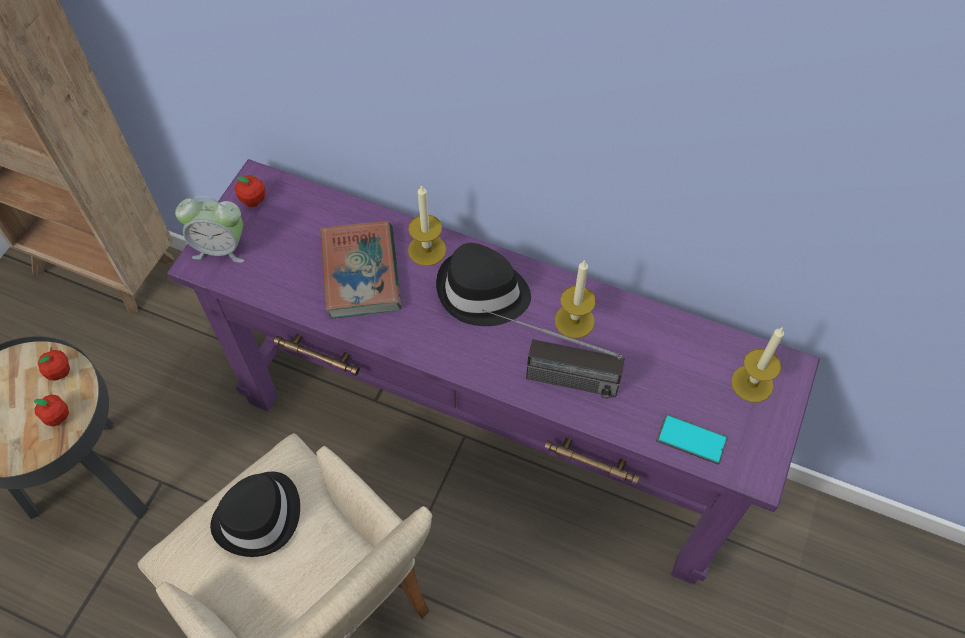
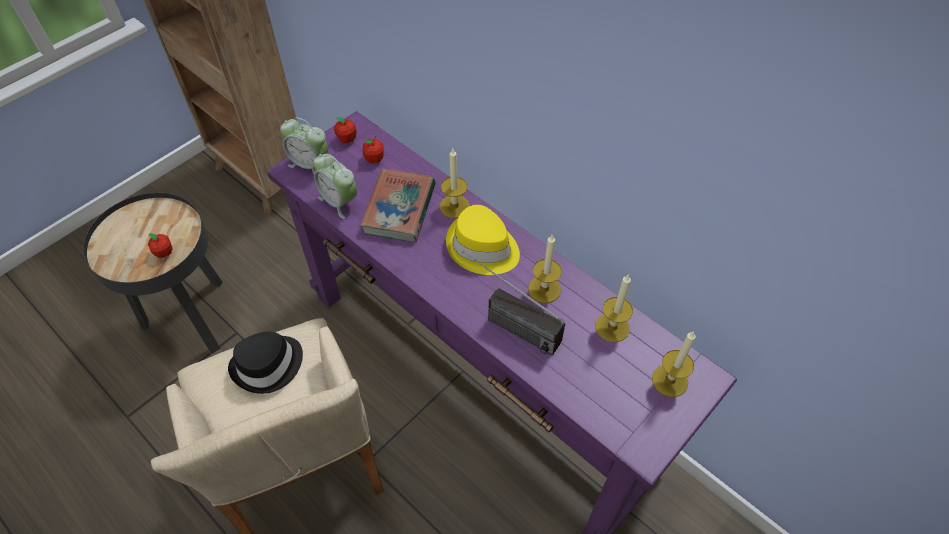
camera: 20 degrees right, 5 degrees down
apple [38,347,70,381] -> apple moved to [362,135,384,163]
black hat [436,243,531,326] -> yellow hat [446,205,520,275]
phone [656,414,728,465] -> none
none -> alarm clock [313,154,357,219]
none -> candle [595,275,633,342]

